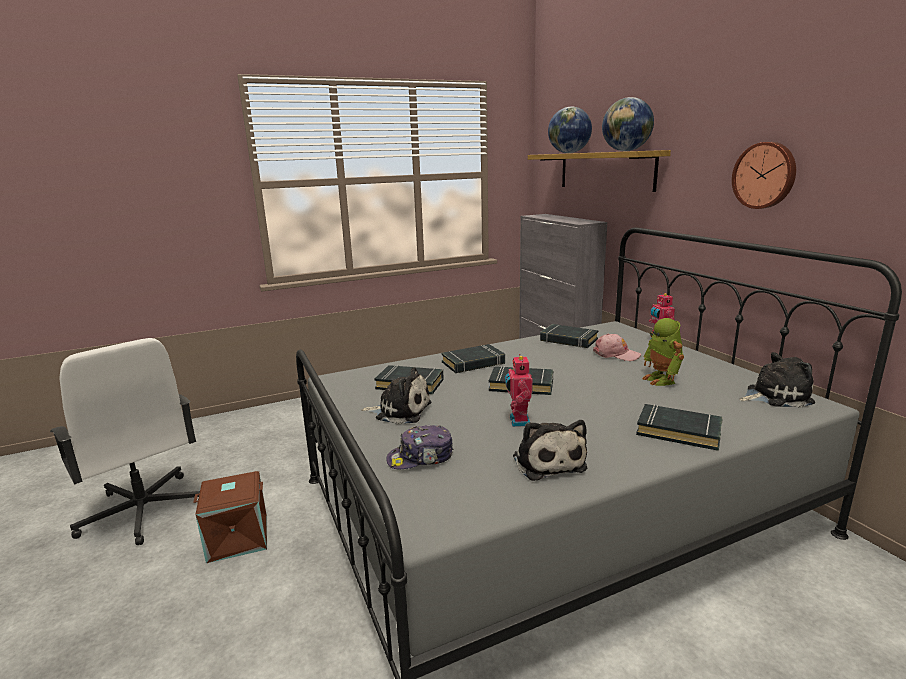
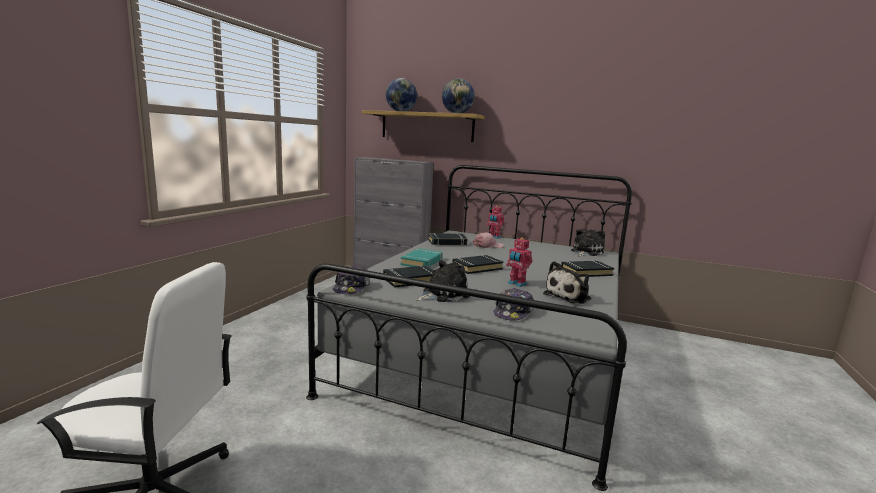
camera: 45 degrees left, 5 degrees down
brown storage box [193,471,267,563] -> none
black book [441,344,505,373] -> turquoise book [401,248,443,267]
plush toy [513,420,587,481] -> plush toy turned 105 degrees clockwise [543,261,591,304]
toy robot [642,318,684,386] -> none
wall clock [732,142,796,209] -> none
none -> cap [333,266,370,294]

